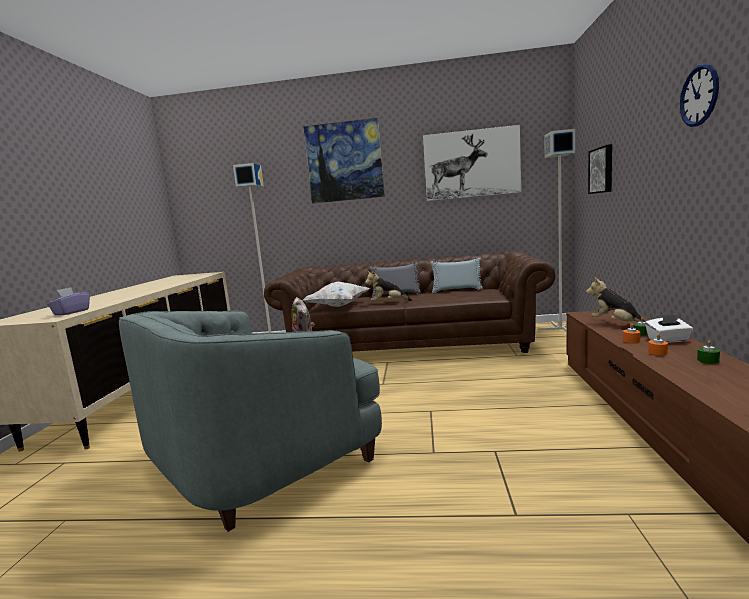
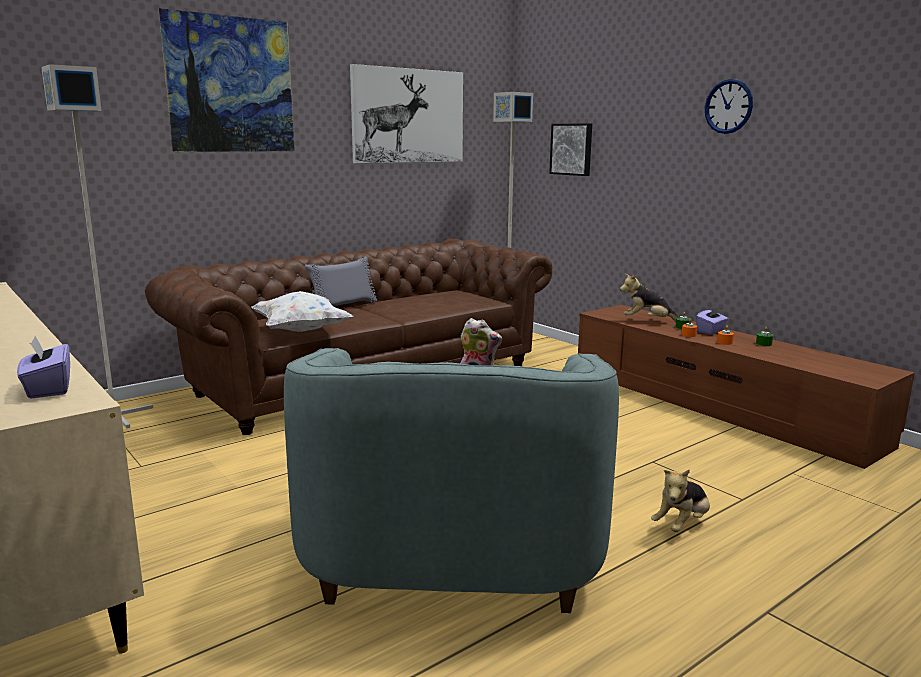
camera: 45 degrees left, 5 degrees up
plush toy [365,271,412,301] -> plush toy moved to [651,469,710,532]
blue pillow [430,258,483,293] -> none
white tissue box [645,314,693,343] -> purple tissue box [696,307,728,335]

